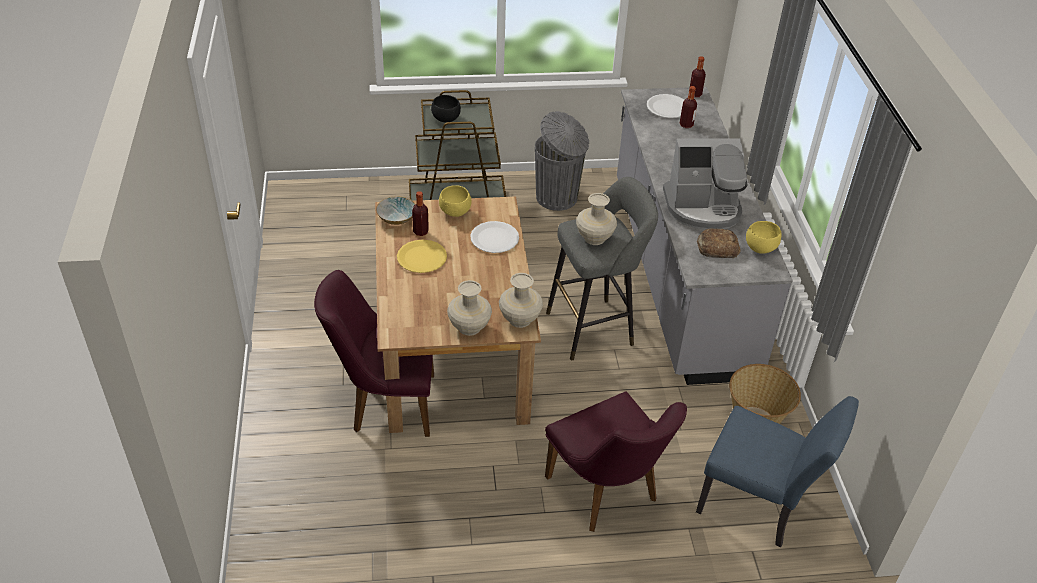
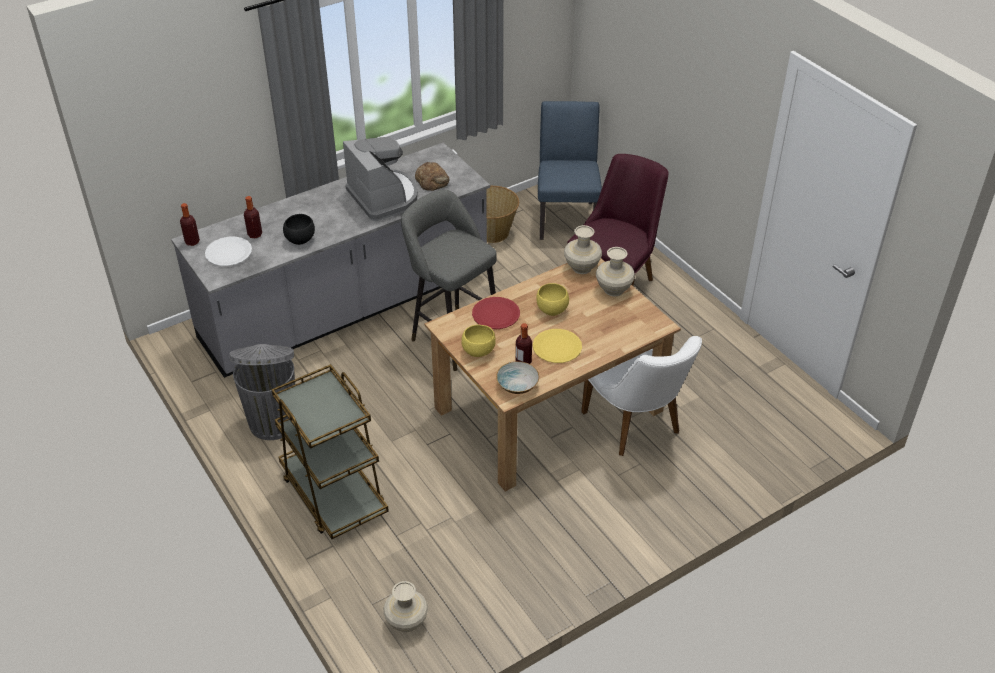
camera: 115 degrees left, 0 degrees up
purple chair [314,270,434,437] -> white chair [581,336,702,456]
black bowl [431,95,461,122] -> black bowl moved to [283,214,315,245]
white plate [470,221,519,253] -> red plate [472,297,520,329]
beige vase [576,193,617,245] -> beige vase moved to [383,581,428,632]
yellow bowl [746,221,781,254] -> yellow bowl moved to [536,283,569,316]

